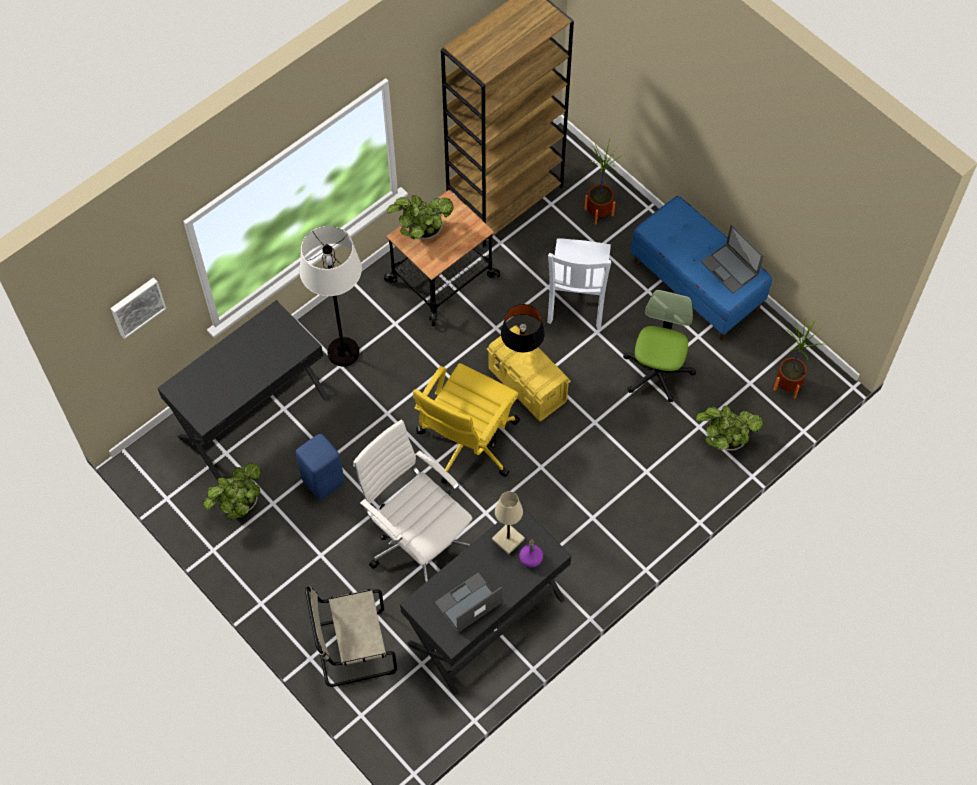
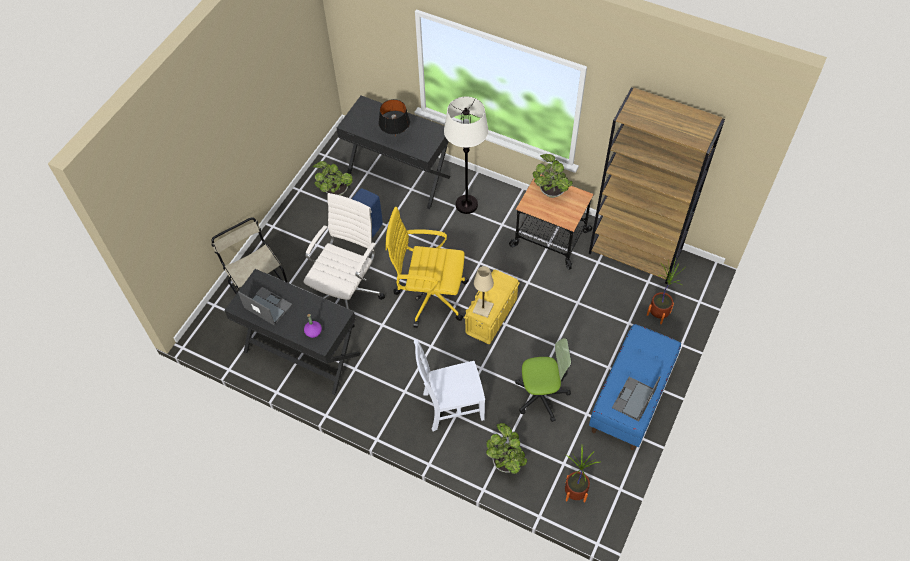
camera: 70 degrees right, 5 degrees down
picture [110,277,166,339] -> none
beige table lamp [492,491,525,554] -> beige table lamp moved to [473,266,494,318]
black table lamp [501,304,545,352] -> black table lamp moved to [379,99,410,136]
white chair [547,238,611,329] -> white chair moved to [414,340,485,431]

